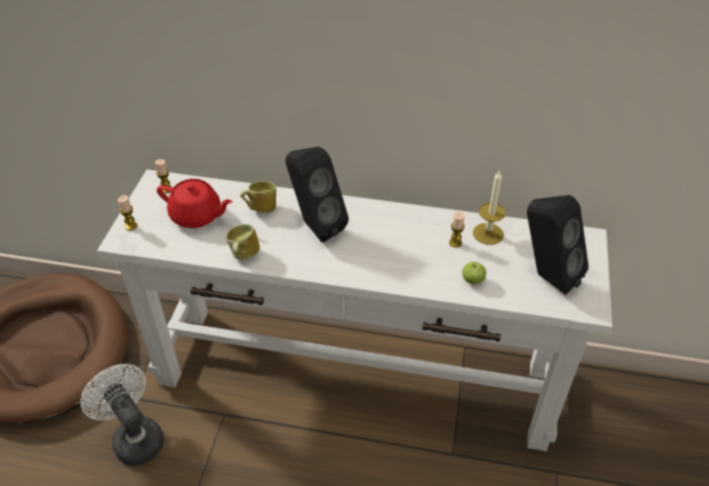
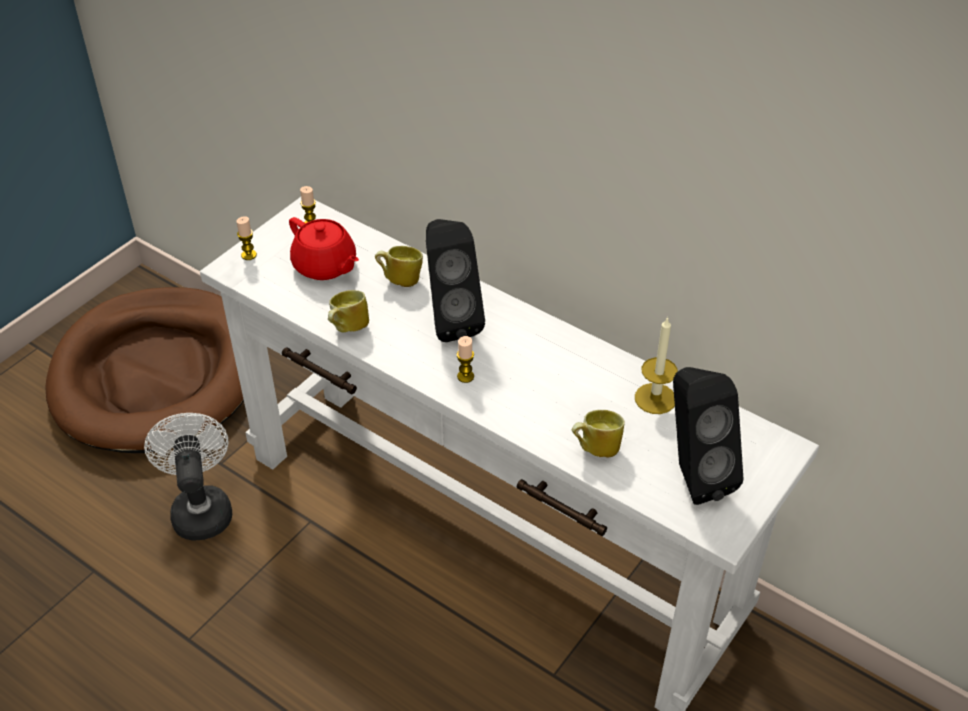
camera: 25 degrees right, 0 degrees up
candle [449,211,465,248] -> candle moved to [457,336,474,383]
apple [462,262,486,284] -> mug [572,410,625,458]

